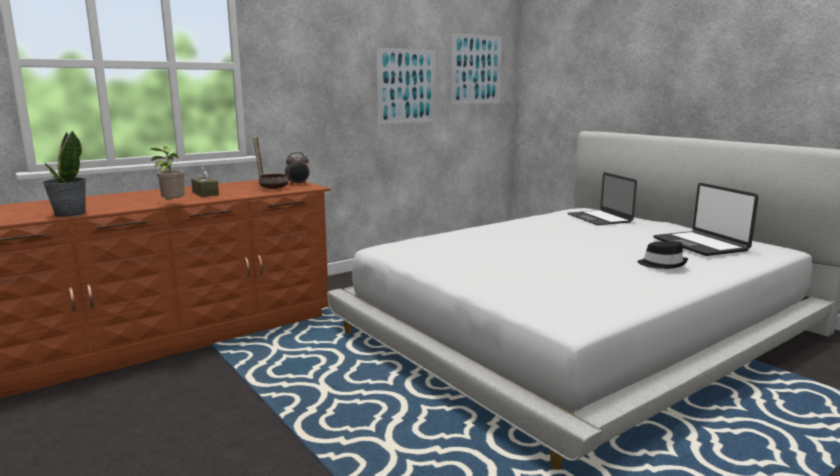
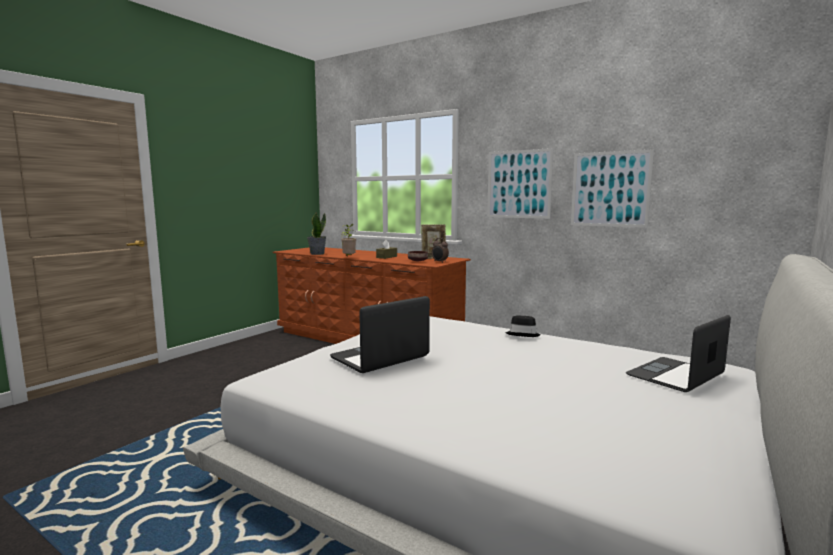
camera: 70 degrees right, 5 degrees down
picture [451,33,502,104] -> picture moved to [487,148,553,219]
black hat [637,241,688,269] -> black hat moved to [505,315,541,337]
laptop [653,183,759,256] -> laptop moved to [330,296,430,373]

